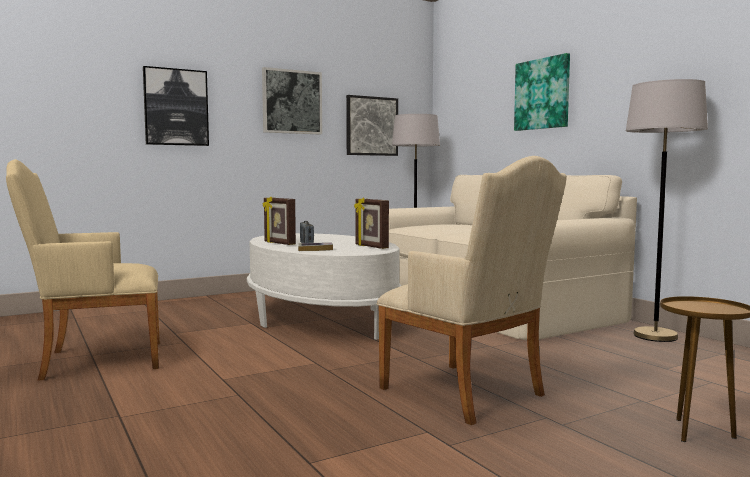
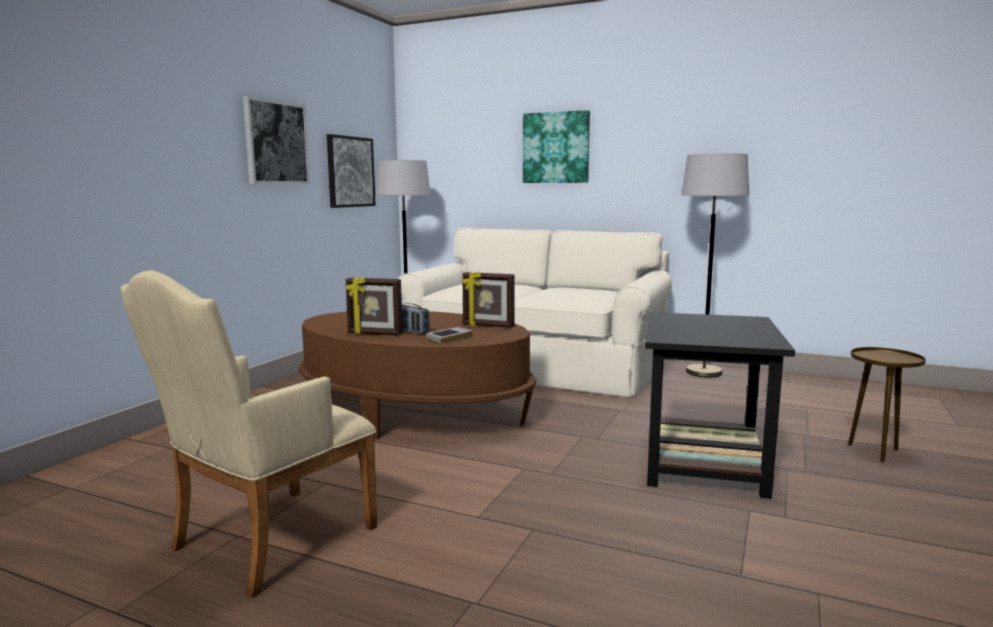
camera: 35 degrees left, 5 degrees up
picture [143,66,209,146] -> none
white coffee table [247,233,401,340] -> brown coffee table [299,311,536,439]
beige armchair [377,156,567,425] -> black side table [645,312,795,499]

